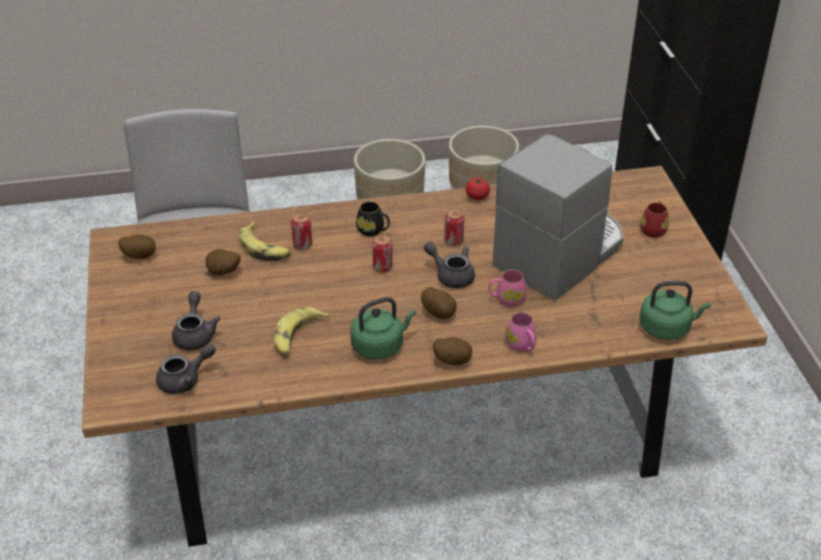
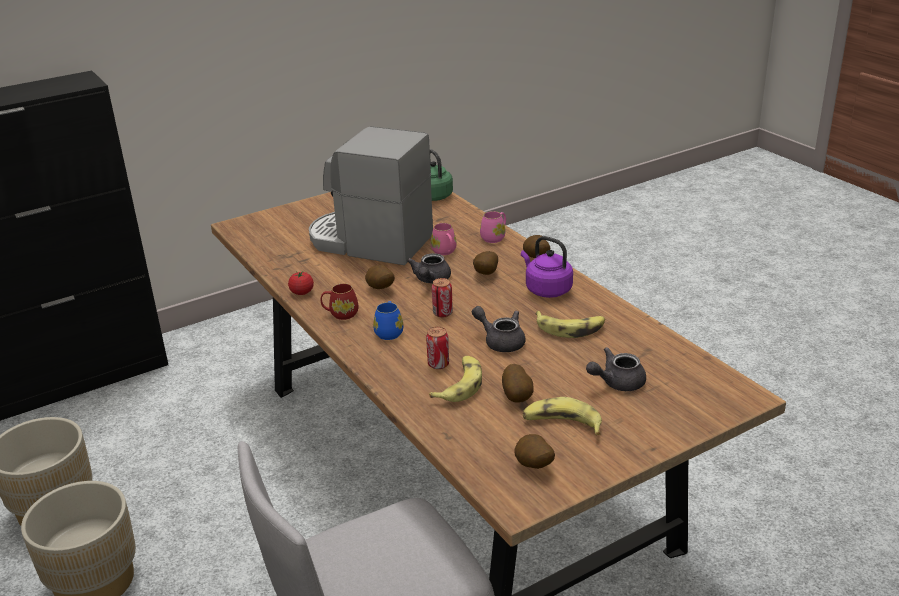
camera: 110 degrees left, 10 degrees down
grey teapot [156,343,216,394] -> grey teapot moved to [472,306,526,352]
green kettle [351,297,416,360] -> purple kettle [521,236,573,298]
black mug [356,202,390,236] -> blue mug [373,301,403,340]
can [444,209,464,246] -> potato [365,265,395,289]
red mug [640,201,669,238] -> red mug moved to [321,283,358,320]
none -> banana [523,397,602,435]

